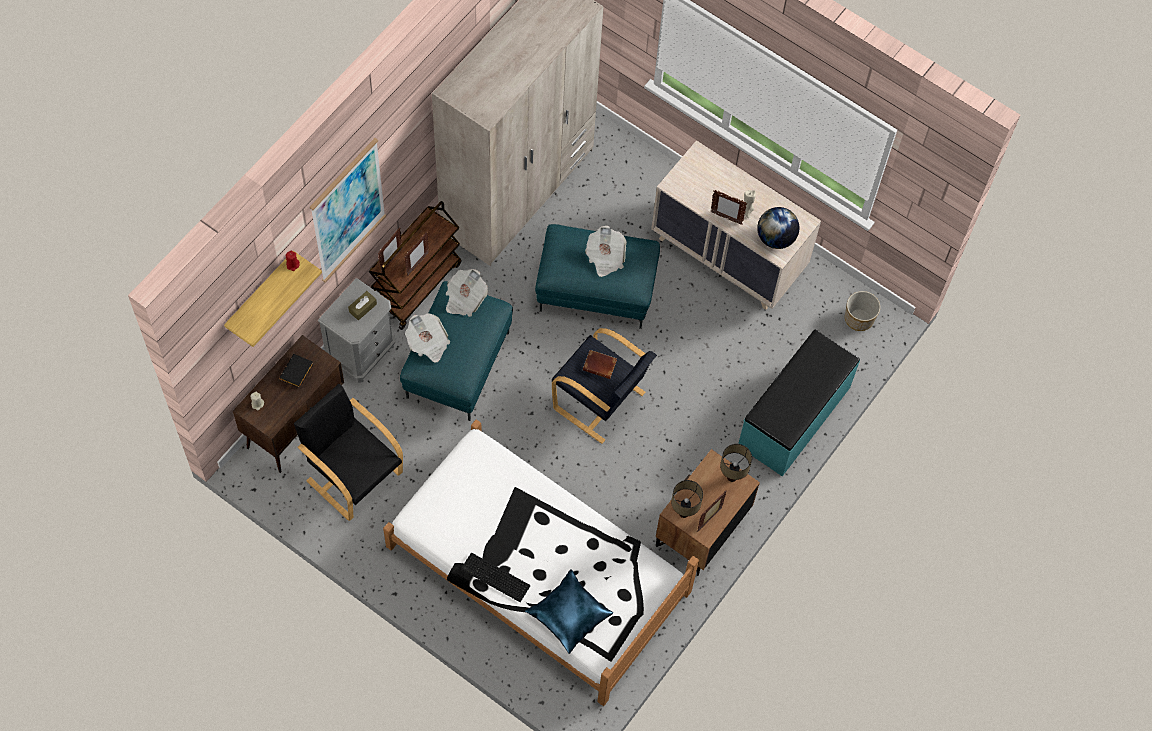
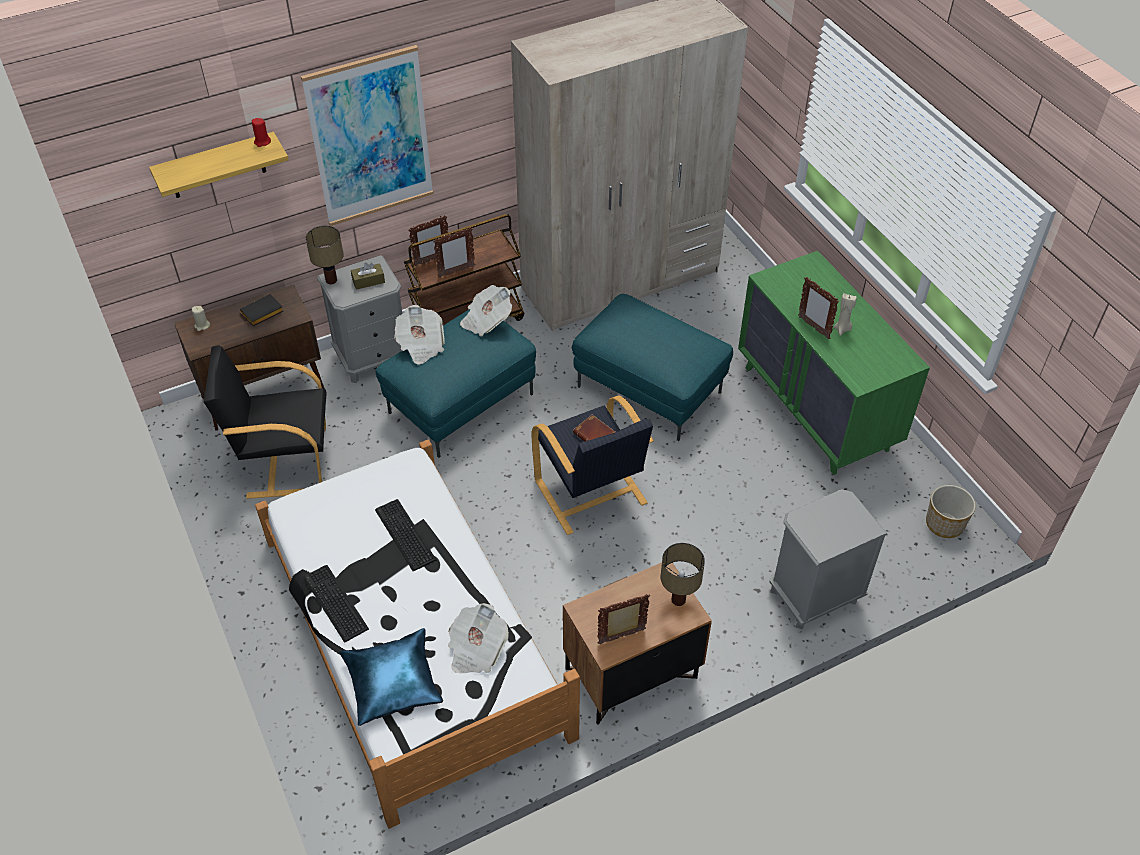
camera: 30 degrees right, 15 degrees down
black armchair [294,384,403,521] -> black armchair turned 75 degrees counterclockwise [204,345,327,499]
newspaper [585,226,627,277] -> newspaper moved to [448,603,509,673]
beige dresser [651,140,821,310] -> green dresser [738,251,930,475]
table lamp [671,480,703,518] -> table lamp moved to [306,226,344,284]
turquoise bench [738,330,860,476] -> grey nightstand [769,489,887,629]
globe [757,207,800,249] -> none
none -> keyboard [375,499,436,571]

